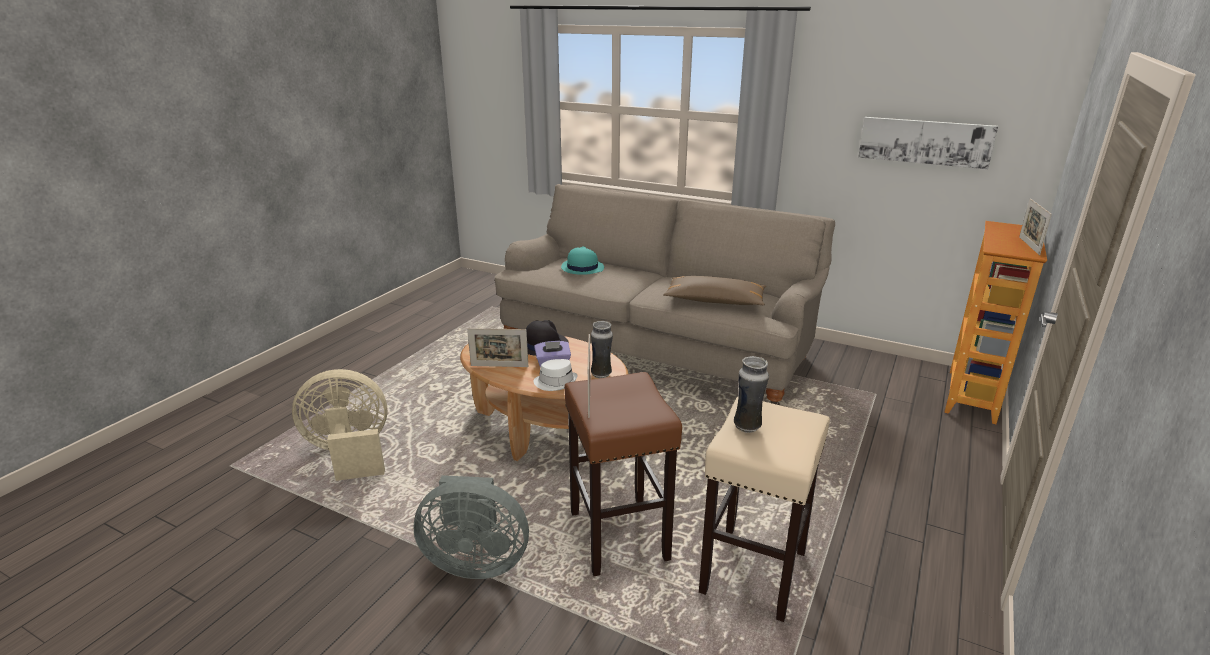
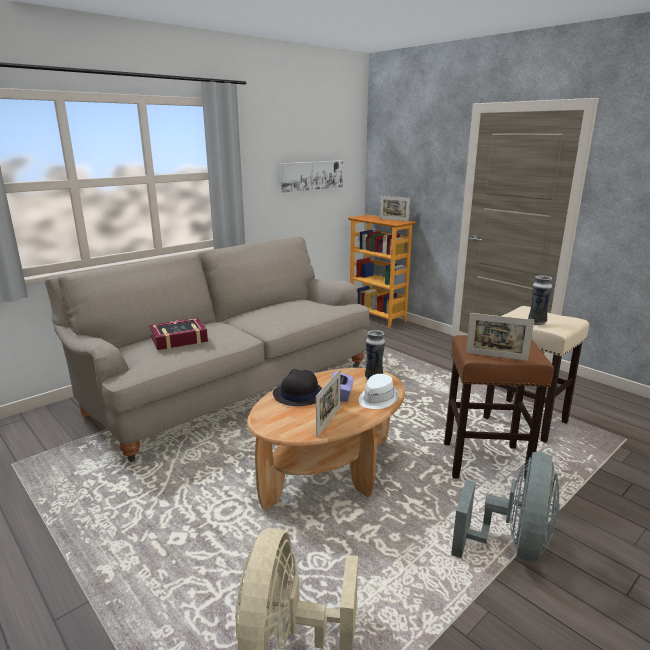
camera: 70 degrees left, 5 degrees down
turquoise hat [561,246,604,275] -> book [149,318,208,350]
brown pillow [663,276,766,305] -> none

